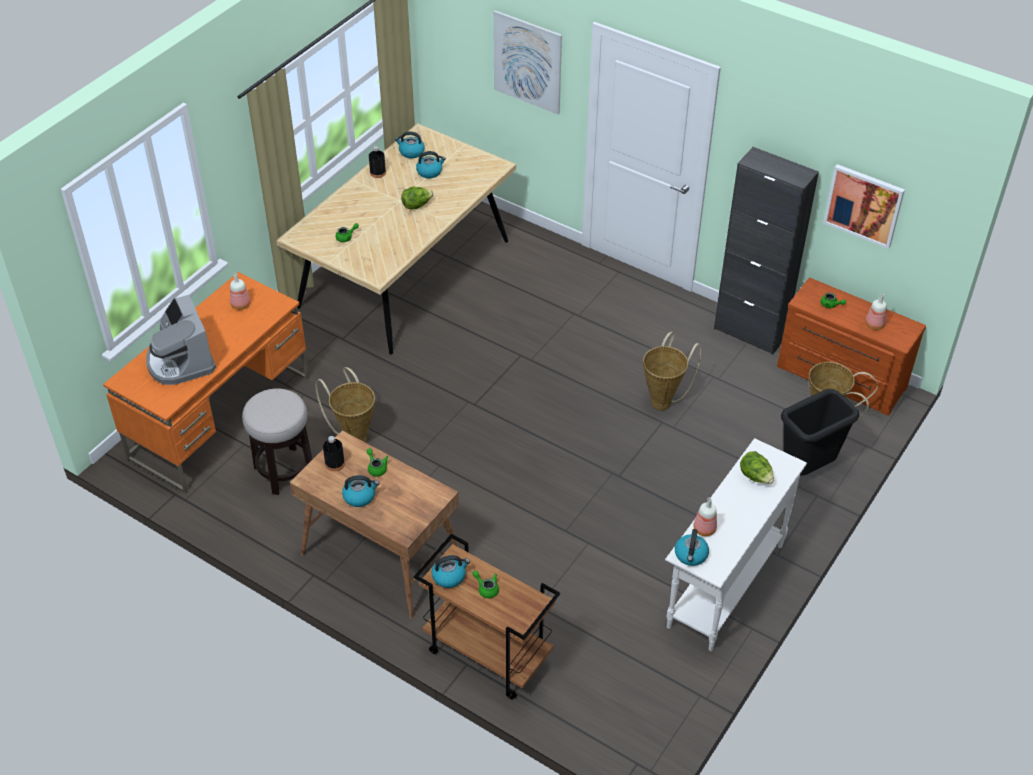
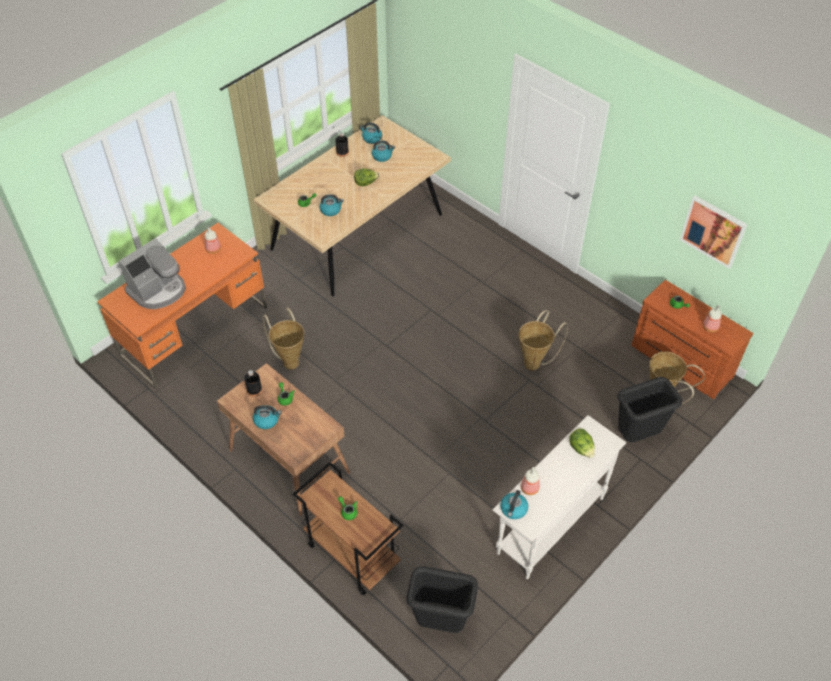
camera: 10 degrees right, 5 degrees up
coffee machine [146,295,216,385] -> coffee machine turned 120 degrees counterclockwise [118,238,186,309]
stool [242,388,312,495] -> none
kettle [431,555,470,588] -> kettle moved to [319,194,344,216]
picture [493,10,562,114] -> none
black cabinet [714,147,819,355] -> none
none -> black trash can [406,566,478,633]

